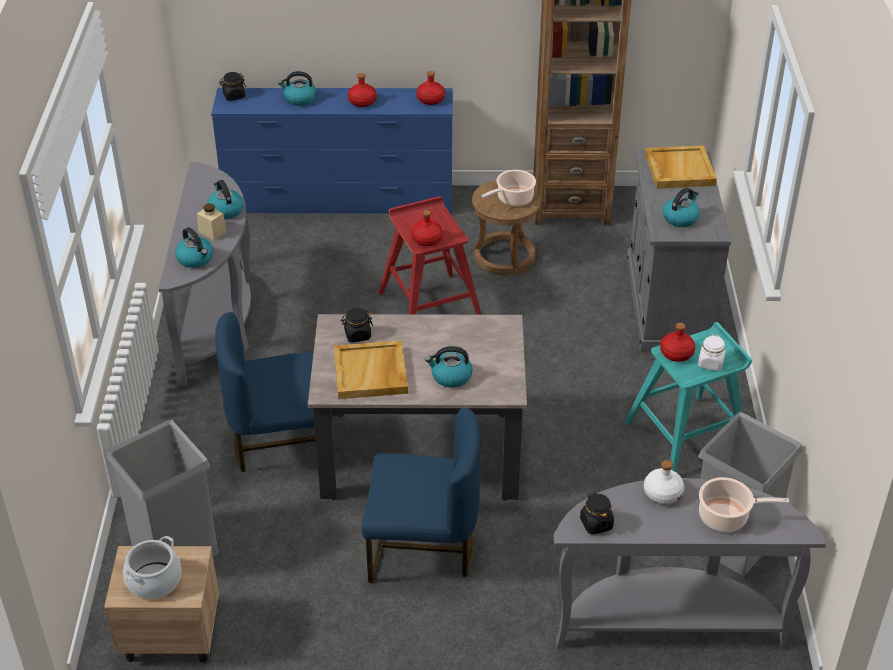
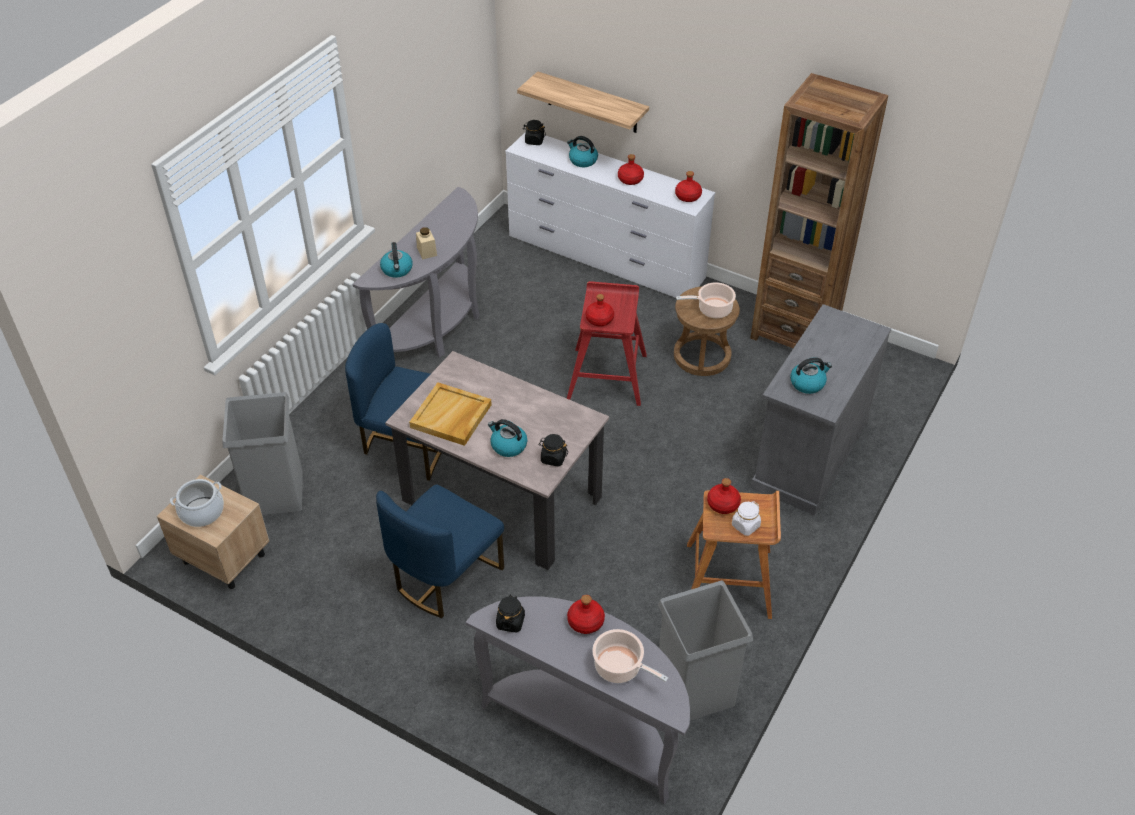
camera: 30 degrees right, 5 degrees up
kettle [207,180,244,219] -> none
blue dresser [211,88,453,214] -> white dresser [505,132,715,298]
black jar [341,308,373,343] -> black jar moved to [538,434,568,467]
blue chair [361,408,481,583] -> blue chair turned 90 degrees clockwise [376,485,504,618]
turquoise stool [624,322,752,472] -> brown stool [687,490,781,619]
white bottle [644,460,684,504] -> red bottle [567,595,605,634]
beige tray [645,145,717,189] -> none
none -> shelf [517,71,649,133]

